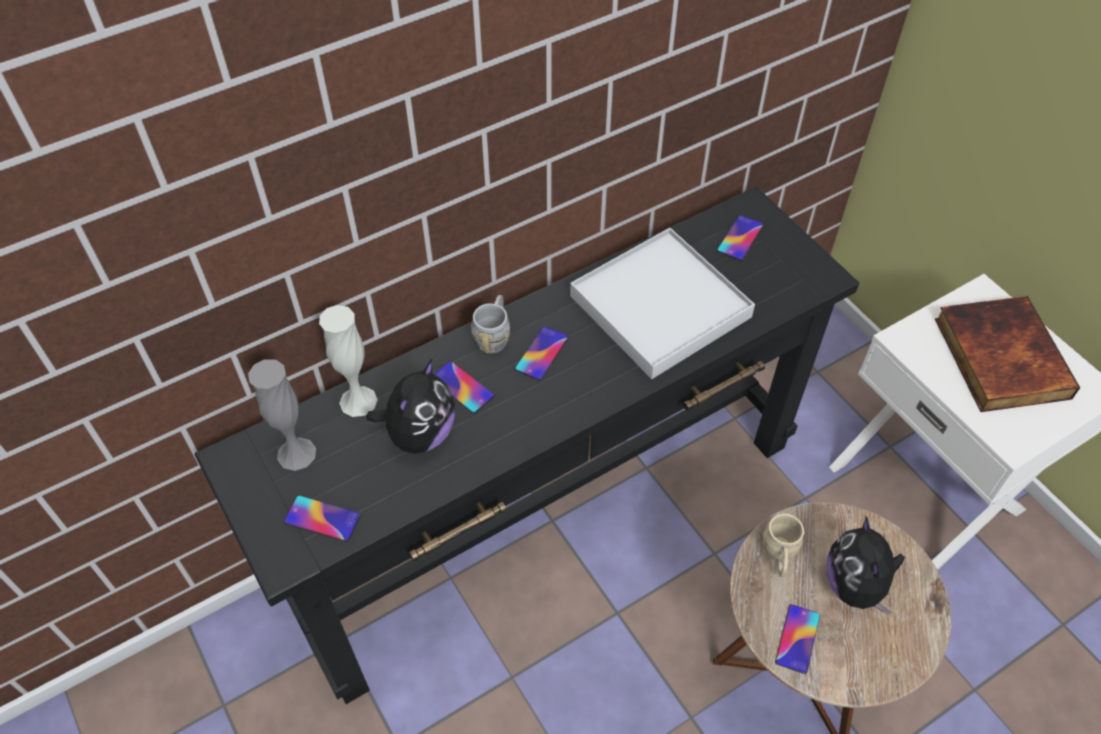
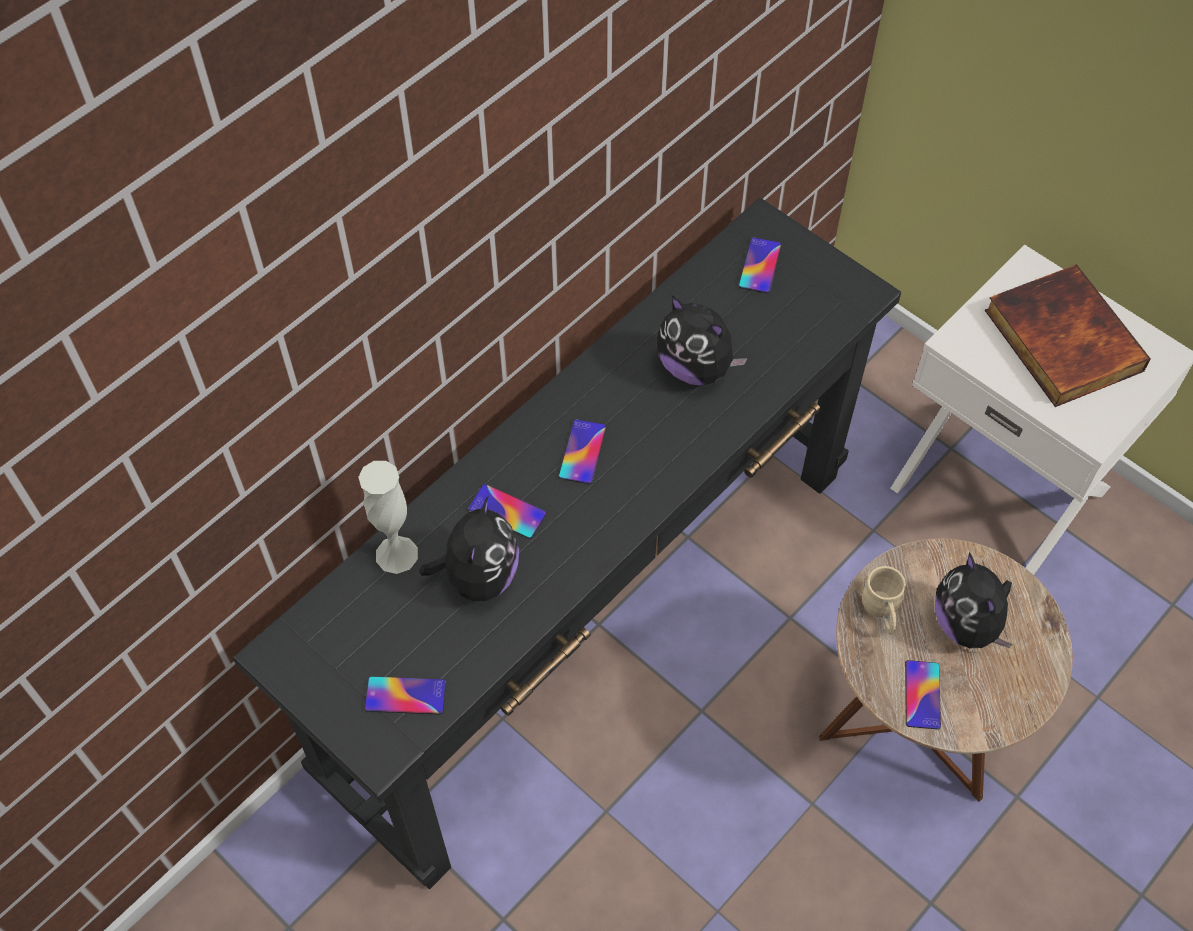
camera: 15 degrees left, 5 degrees up
grey vase [248,359,316,471] -> none
grey mug [471,295,510,353] -> none
white tray [570,228,755,379] -> plush toy [657,295,747,386]

